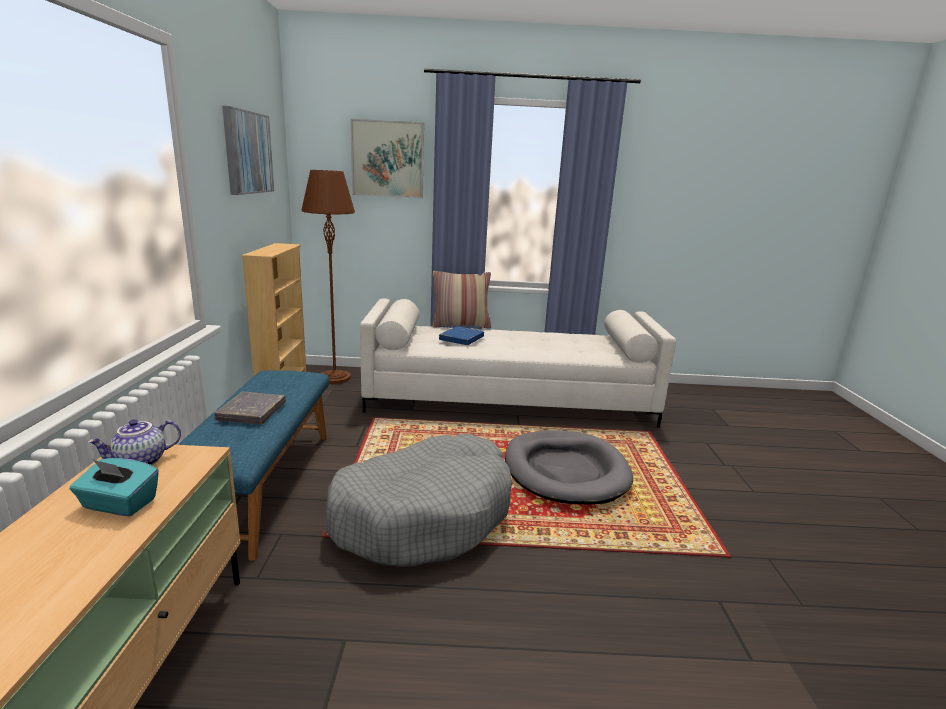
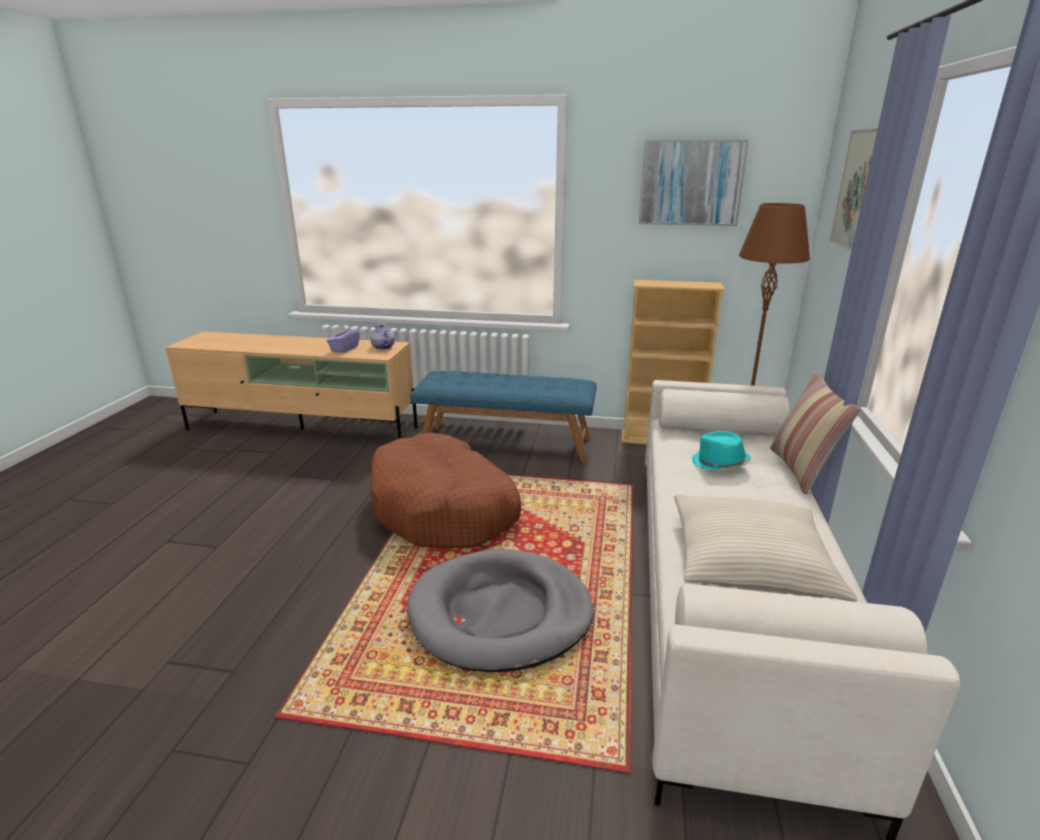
camera: 100 degrees right, 5 degrees up
turquoise tissue box [70,458,159,516] -> purple tissue box [327,324,359,353]
grey book [214,391,286,424] -> none
grey dog bed [325,434,512,567] -> brown dog bed [371,433,521,548]
blue book [439,326,484,345] -> turquoise hat [692,431,751,471]
none -> beige pillow [674,495,857,601]

